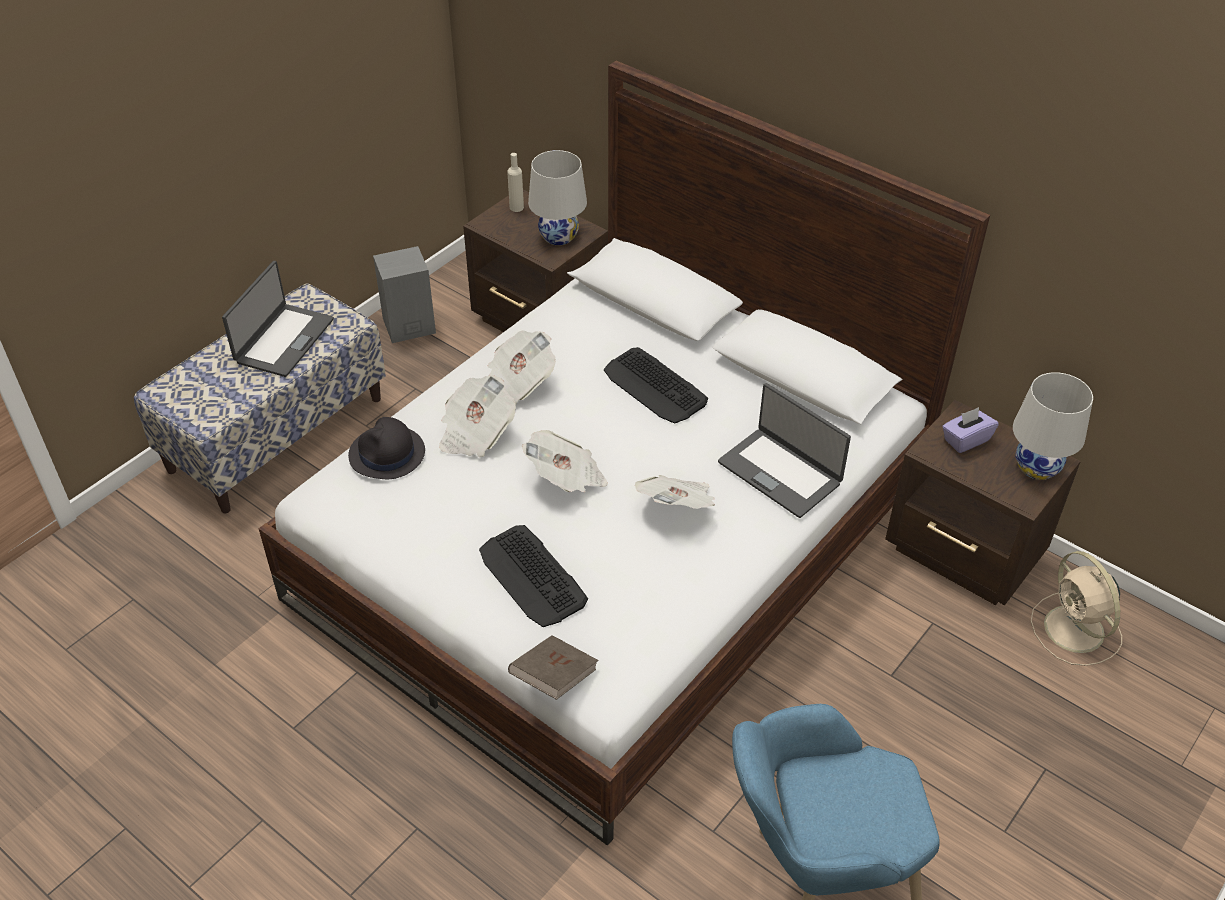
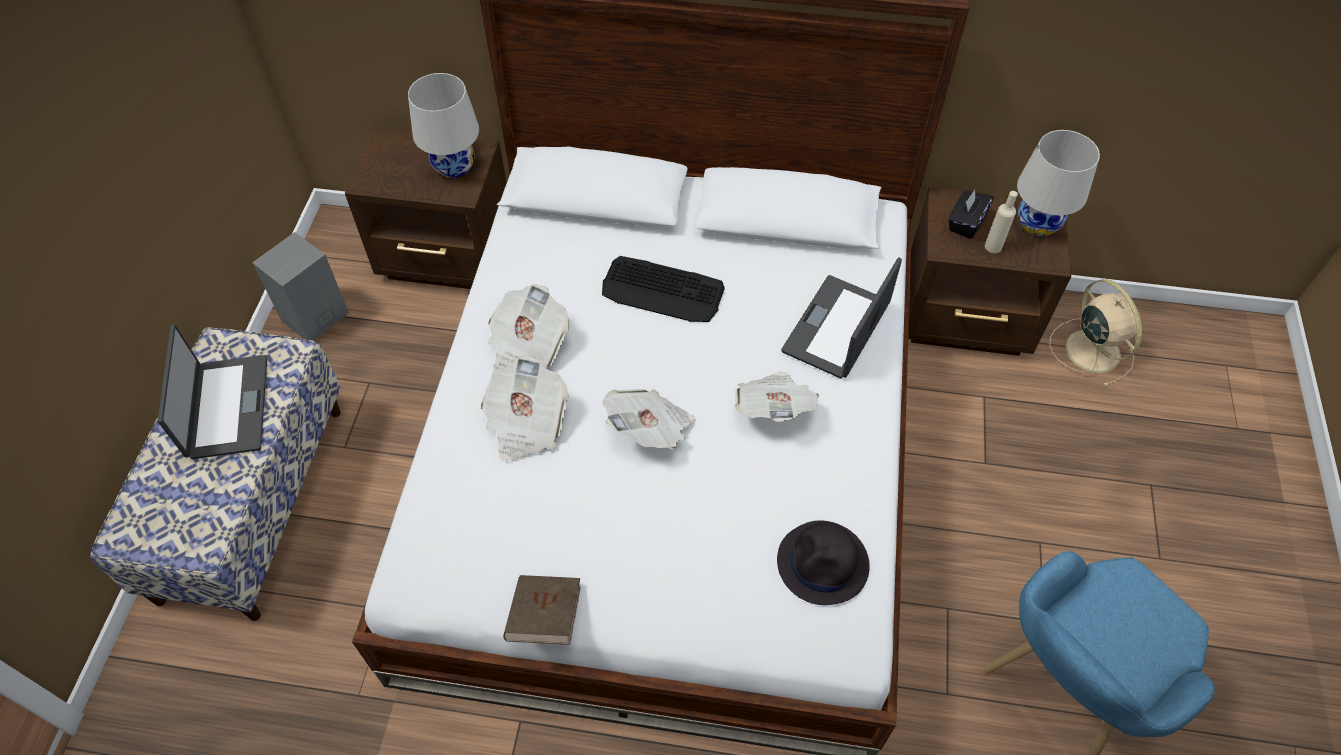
camera: 30 degrees left, 10 degrees up
black hat [348,417,425,479] -> black hat moved to [777,520,870,605]
keyboard [479,525,588,627] -> none
beige bottle [507,153,524,212] -> beige bottle moved to [985,191,1018,253]
brown book [508,635,598,700] -> brown book moved to [503,575,581,645]
laptop [718,383,851,518] -> laptop turned 105 degrees clockwise [781,257,902,378]
purple tissue box [942,407,999,453] -> black tissue box [948,190,994,239]
beige fan [1031,551,1122,666] -> beige fan turned 150 degrees counterclockwise [1049,279,1142,387]

